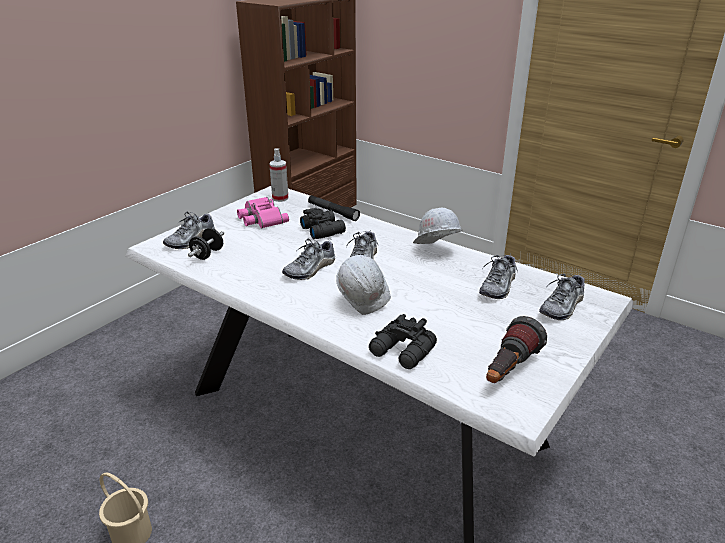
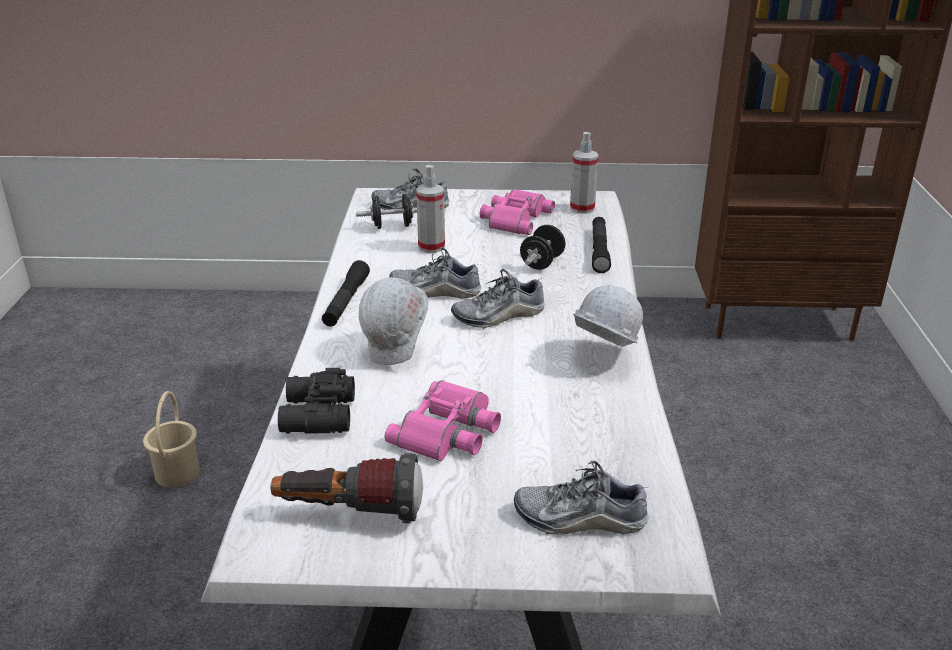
camera: 55 degrees right, 0 degrees up
black binoculars [300,208,346,239] -> black dumbbell [520,225,566,270]
shoe [479,255,518,299] -> none
none -> black flashlight [322,260,370,326]
none -> pink binoculars [385,380,501,461]
none -> spray bottle [416,165,445,253]

